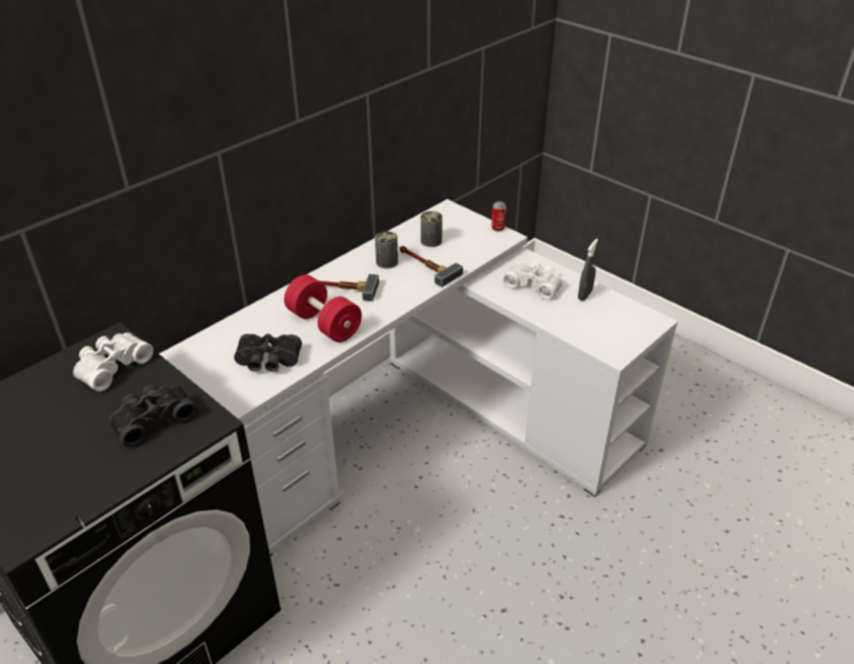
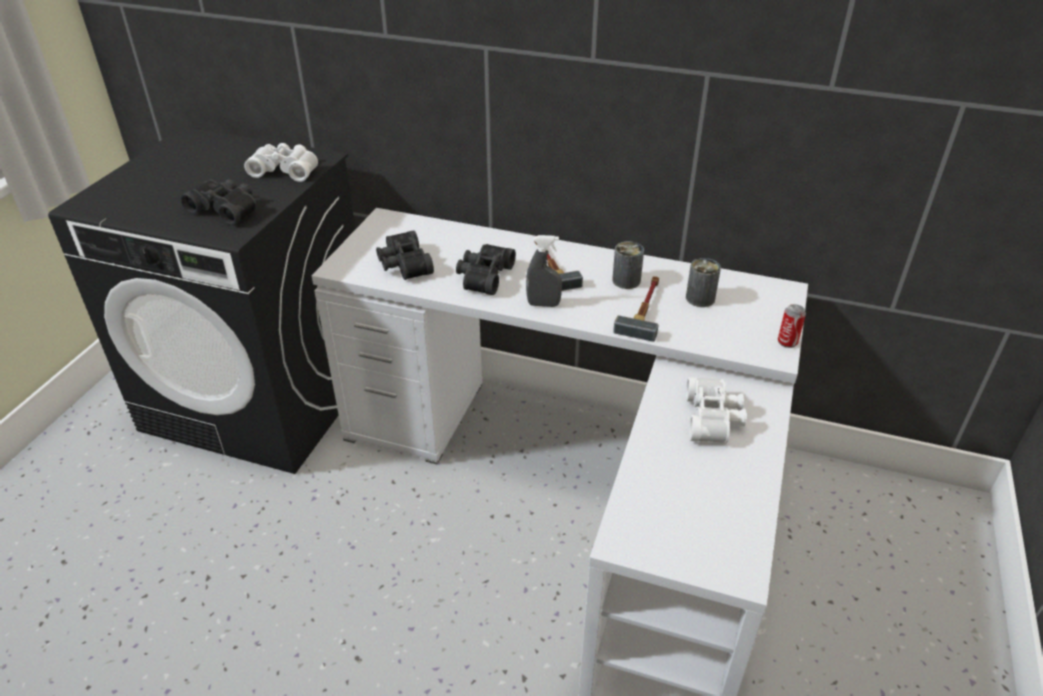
camera: 65 degrees right, 0 degrees up
red dumbbell [284,275,362,342] -> black binoculars [456,244,516,295]
grey spray bottle [578,239,598,301] -> grey spray bottle moved to [526,235,562,307]

